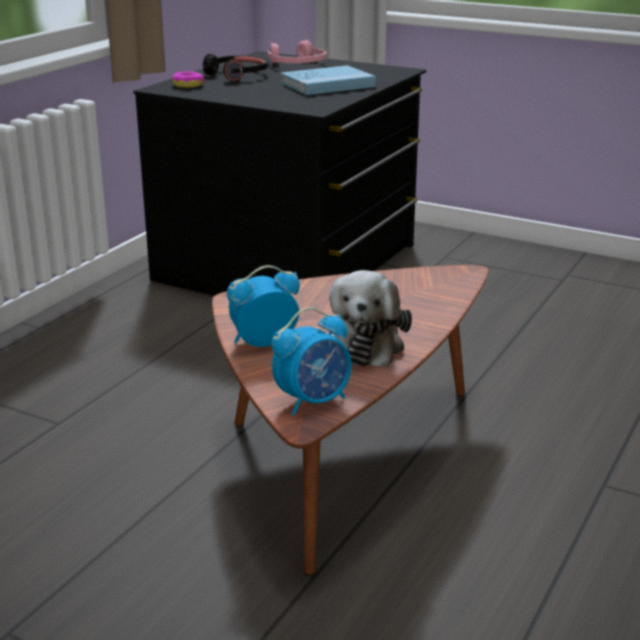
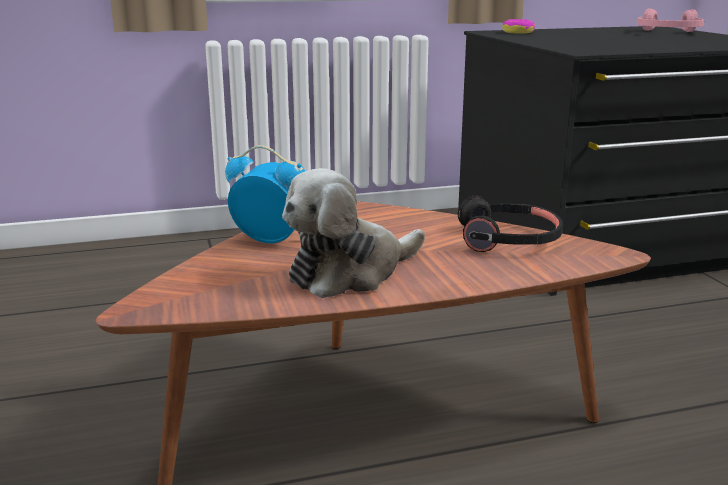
camera: 45 degrees right, 5 degrees down
black headphones [203,54,268,81] -> black headphones moved to [458,195,563,252]
alarm clock [272,307,351,415] -> none
blue book [281,65,376,95] -> none

